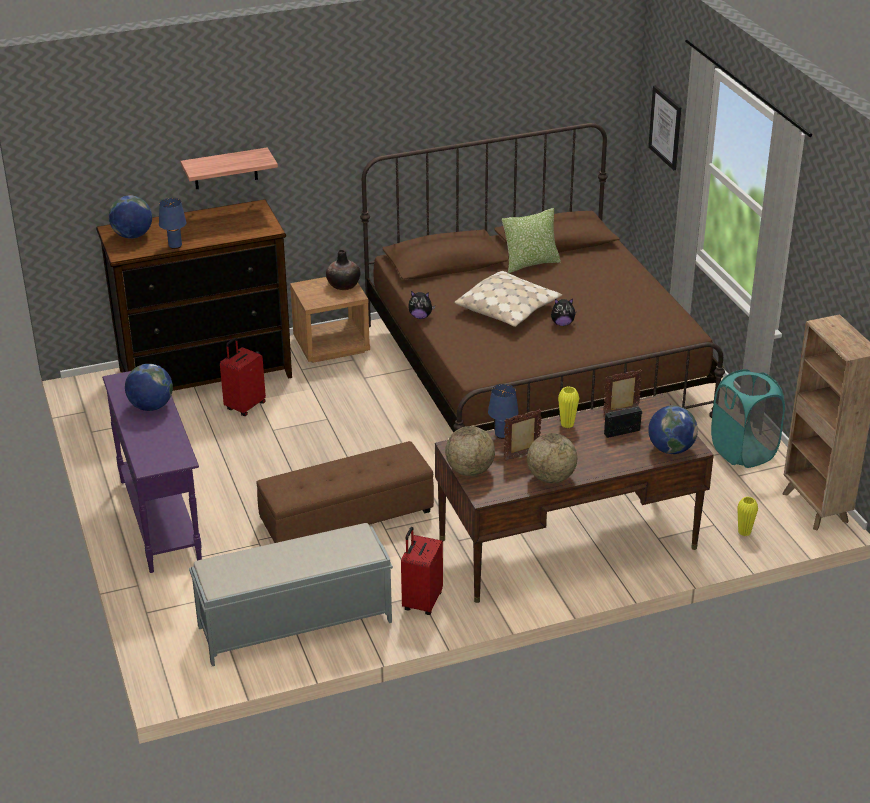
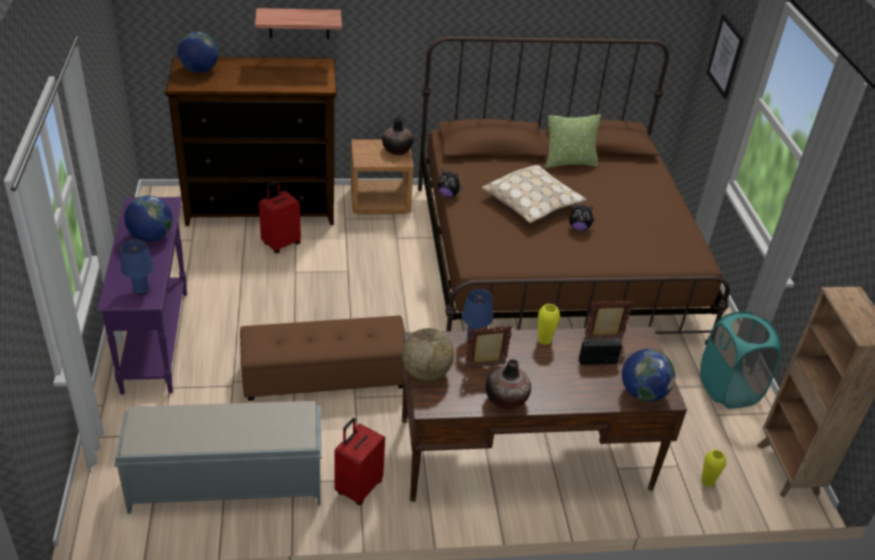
camera: 10 degrees right, 5 degrees up
blue table lamp [159,198,186,249] -> blue table lamp moved to [121,239,154,295]
globe [527,433,577,483] -> vase [486,359,531,410]

